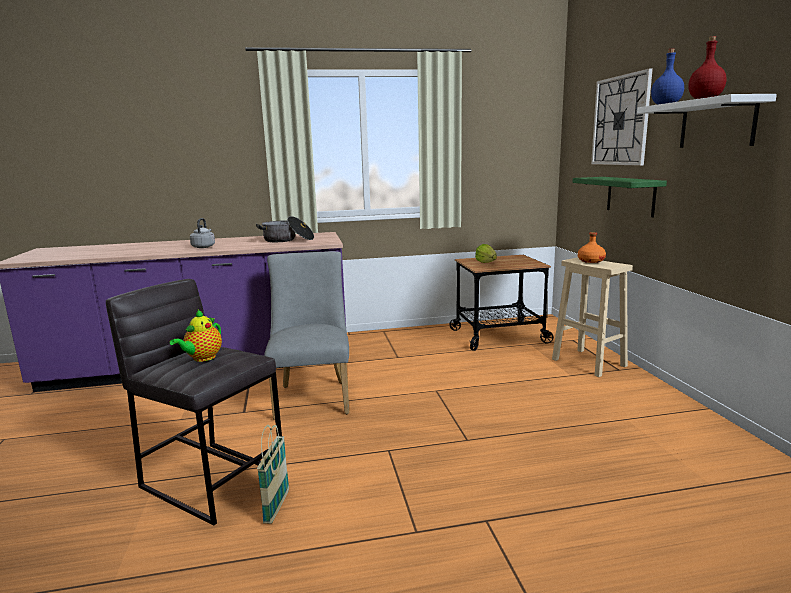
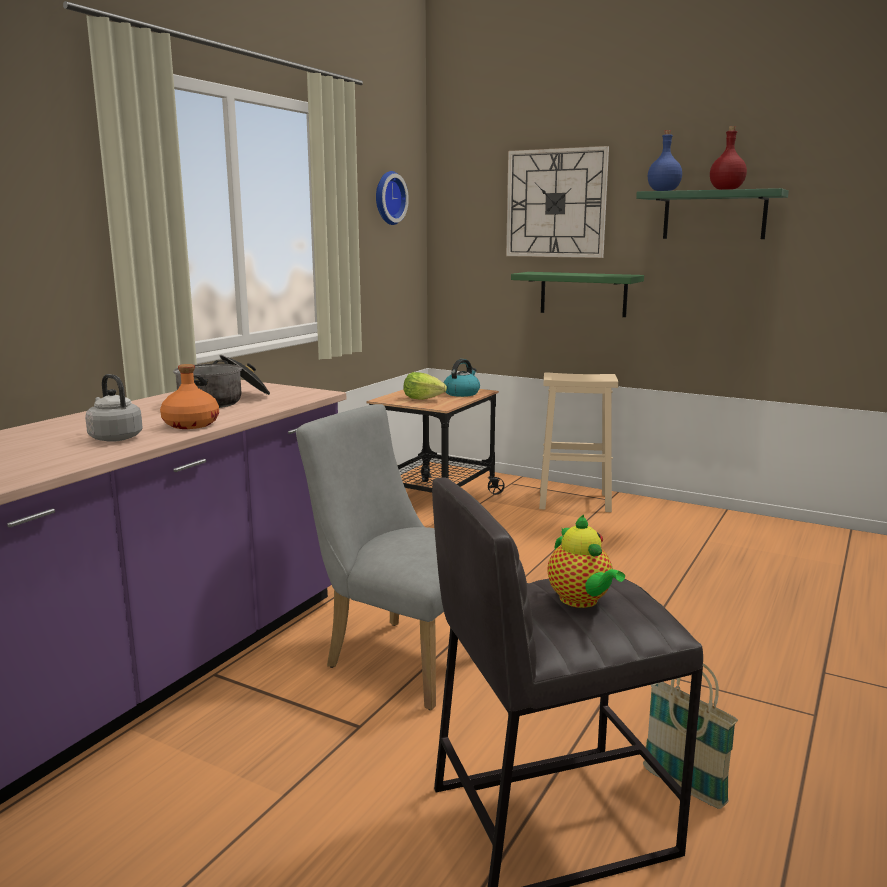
camera: 50 degrees left, 0 degrees up
orange bottle [578,232,606,263] -> orange bottle moved to [160,364,219,429]
white shelf [637,94,777,148] -> green shelf [636,188,789,239]
none -> wall clock [376,171,409,225]
none -> kettle [444,359,480,397]

